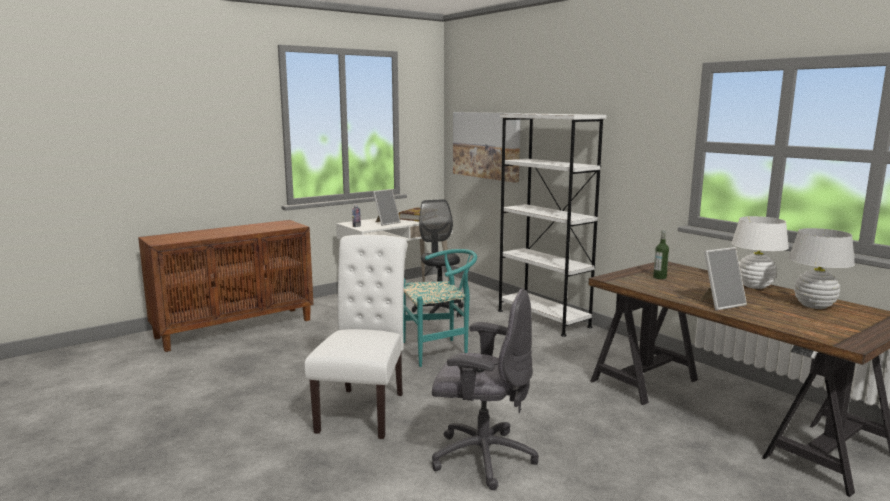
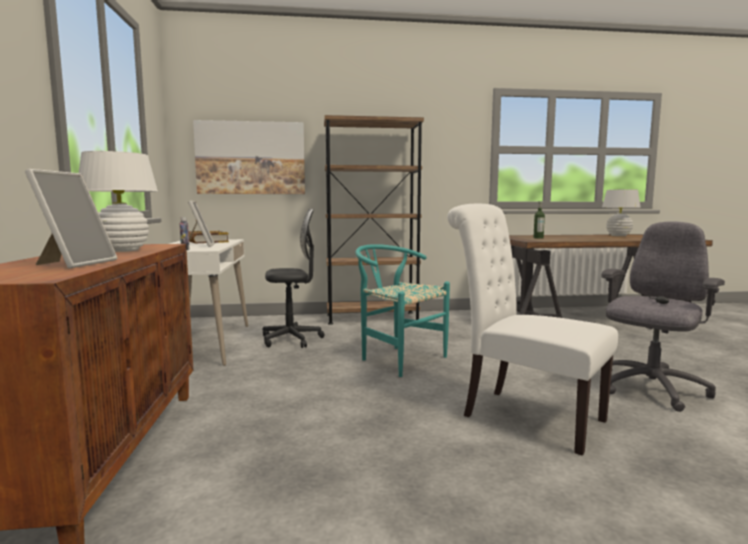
camera: 60 degrees left, 5 degrees down
turquoise chair [403,249,477,367] -> turquoise chair turned 60 degrees counterclockwise [355,244,450,377]
black office chair [412,199,464,317] -> black office chair turned 150 degrees clockwise [263,209,325,348]
white bookcase [498,114,606,337] -> brown bookcase [324,115,424,325]
picture frame [700,247,747,310] -> picture frame moved to [25,169,117,269]
white table lamp [731,216,789,289] -> white table lamp moved to [79,151,158,252]

